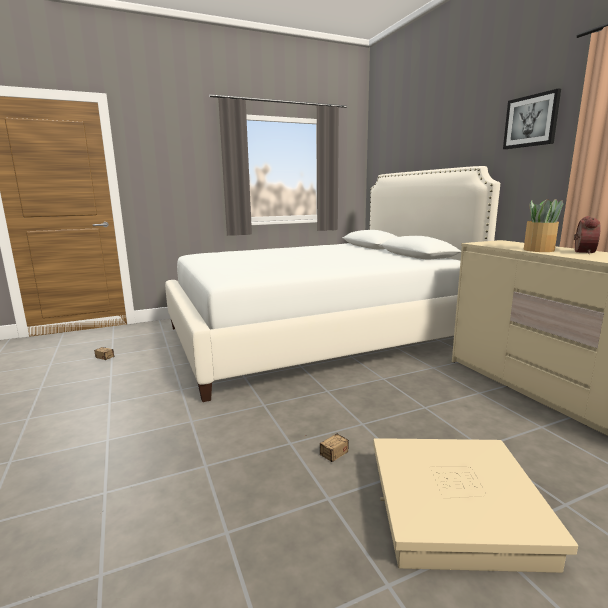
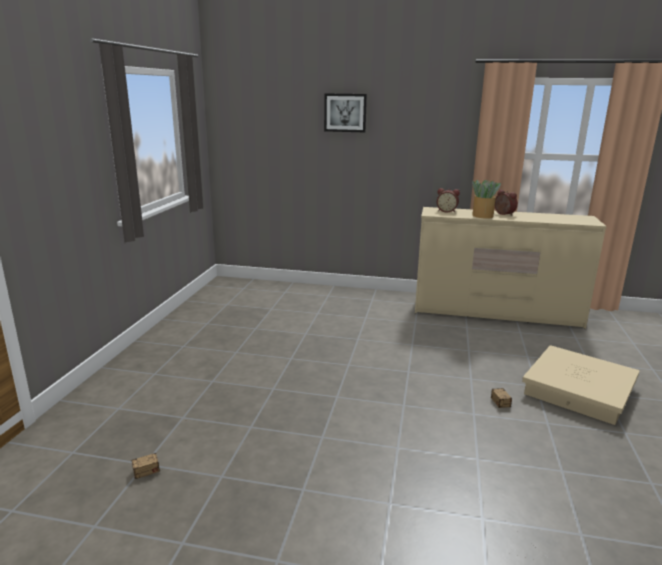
camera: 55 degrees left, 5 degrees up
white bed [165,166,500,402] -> none
picture [503,88,561,149] -> picture moved to [324,93,367,132]
none -> alarm clock [437,188,460,212]

